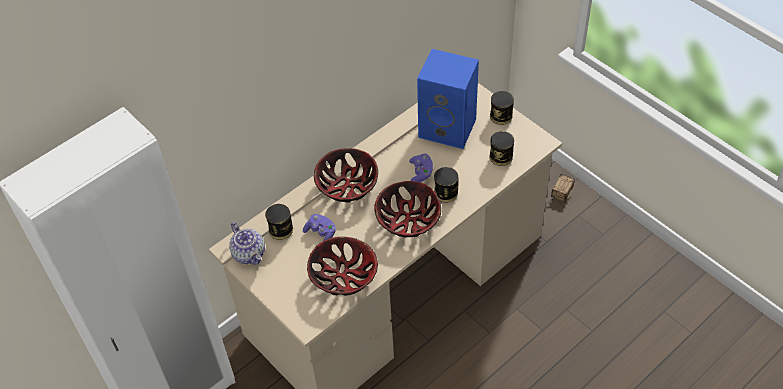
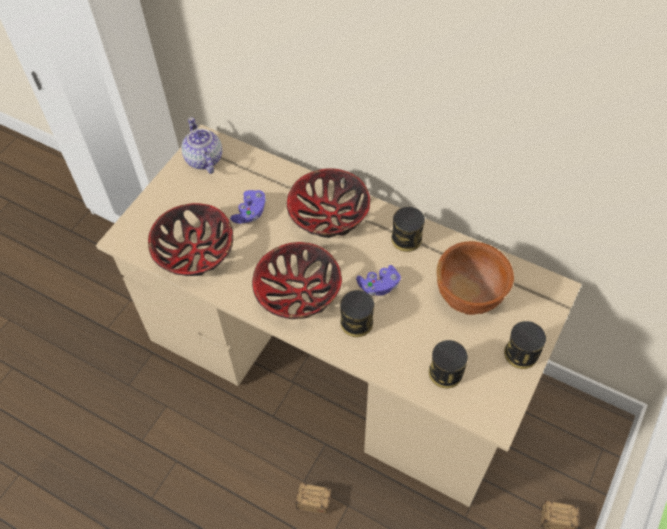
camera: 70 degrees right, 5 degrees up
teapot [229,222,265,265] -> teapot turned 120 degrees clockwise [182,117,222,174]
can [265,204,293,240] -> can moved to [391,207,425,252]
blue speaker [417,49,479,149] -> brown bowl [437,241,514,315]
none -> storage box [249,482,332,514]

